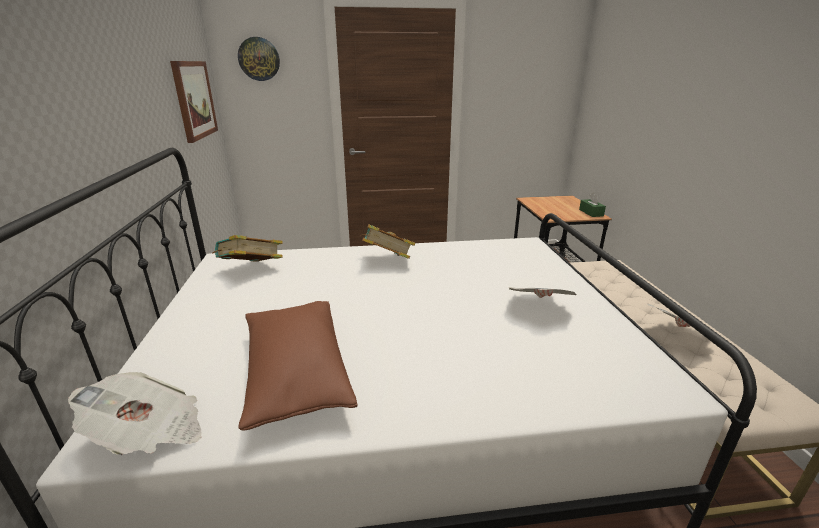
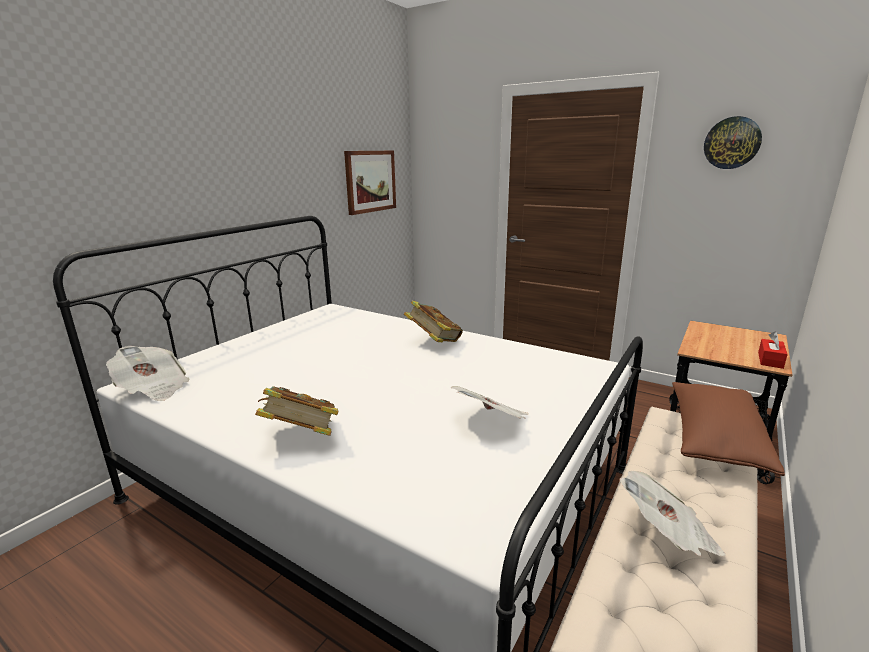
camera: 40 degrees right, 5 degrees down
book [212,235,283,262] -> book moved to [255,386,339,436]
wall clock [238,37,280,81] -> wall clock moved to [704,116,762,169]
brown pillow [238,301,358,431] -> brown pillow moved to [672,382,785,476]
green tissue box [579,193,606,217] -> red tissue box [758,331,788,369]

